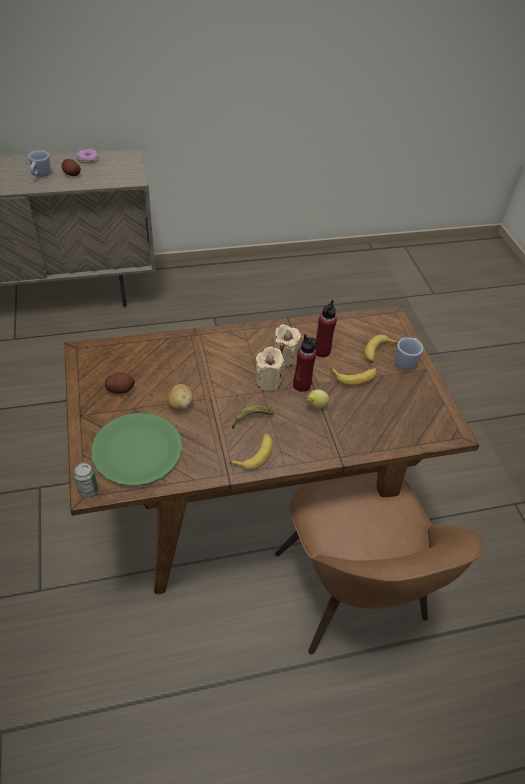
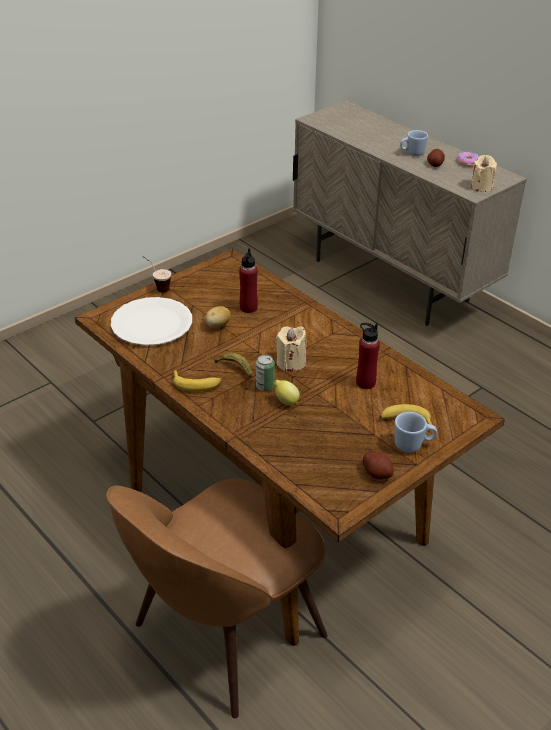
camera: 65 degrees right, 10 degrees down
can [73,463,98,498] -> can moved to [256,355,275,391]
green plate [91,413,182,486] -> white plate [111,297,192,346]
potato [105,373,135,394] -> potato moved to [363,450,394,480]
beige candle [274,324,301,367] -> beige candle moved to [471,155,497,192]
red bottle [293,334,318,392] -> red bottle moved to [239,248,258,313]
banana [330,368,377,386] -> none
none -> cup [142,256,171,292]

